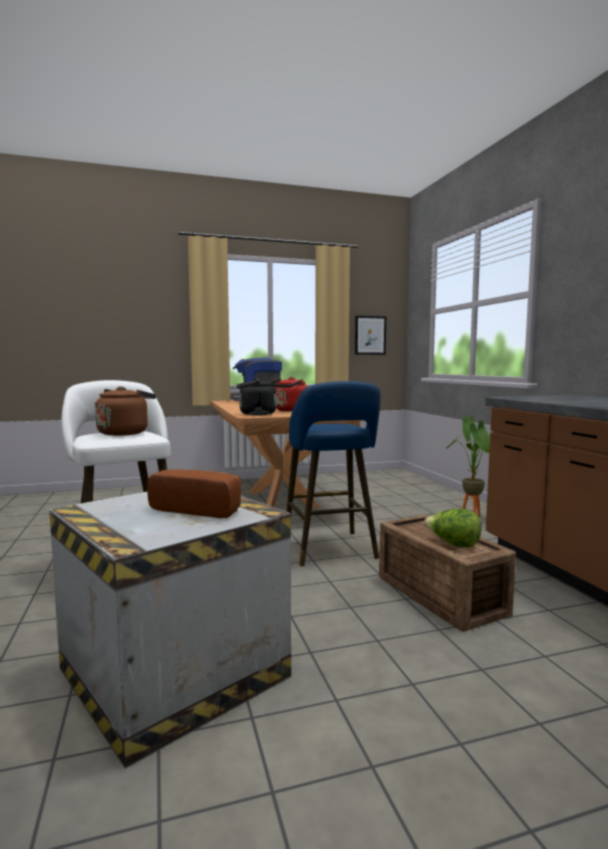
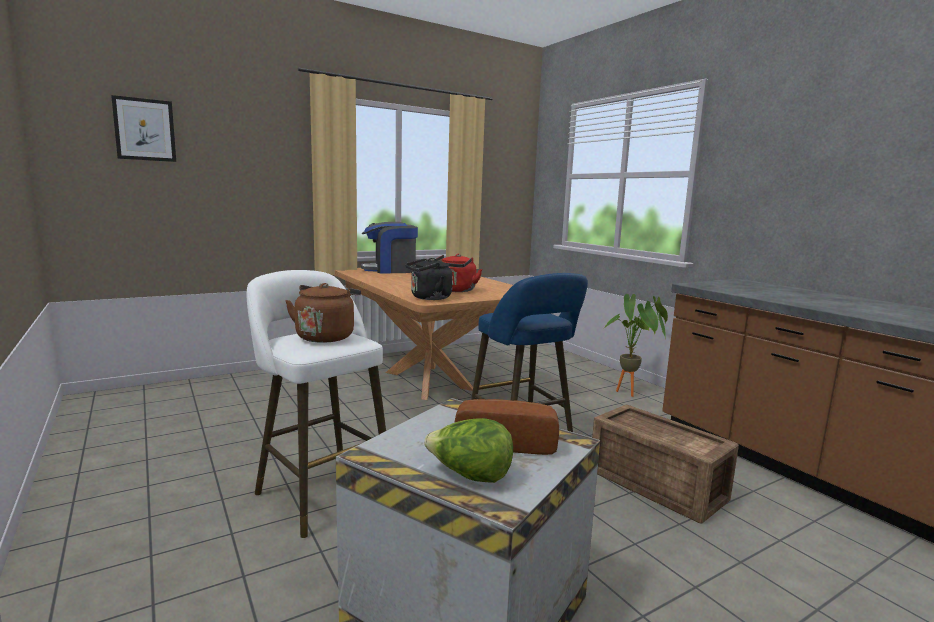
camera: 15 degrees left, 5 degrees up
picture [355,316,386,355] -> picture moved to [111,95,176,162]
lettuce [424,509,481,547] -> lettuce moved to [424,418,513,483]

